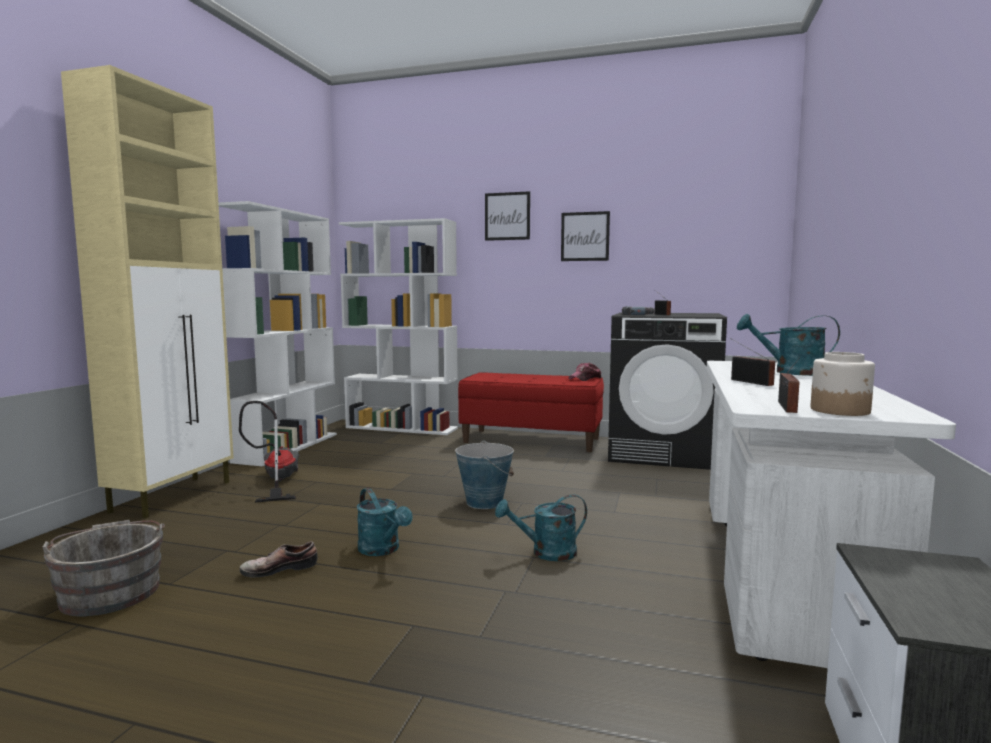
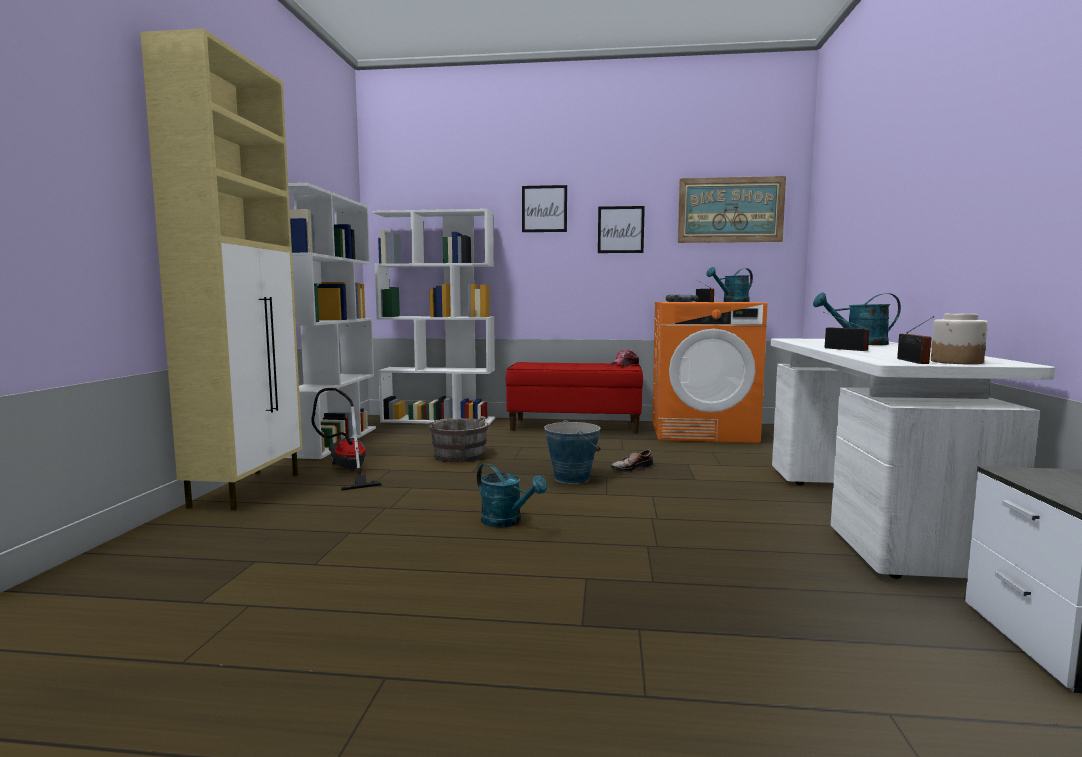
camera: 10 degrees left, 0 degrees up
grey bucket [43,520,165,617] -> grey bucket moved to [426,416,488,462]
shoe [240,541,318,577] -> shoe moved to [611,450,653,472]
turquoise watering can [495,494,587,561] -> turquoise watering can moved to [706,267,753,302]
black washing machine [608,312,727,470] -> orange washing machine [652,302,767,443]
none -> picture [678,176,786,243]

